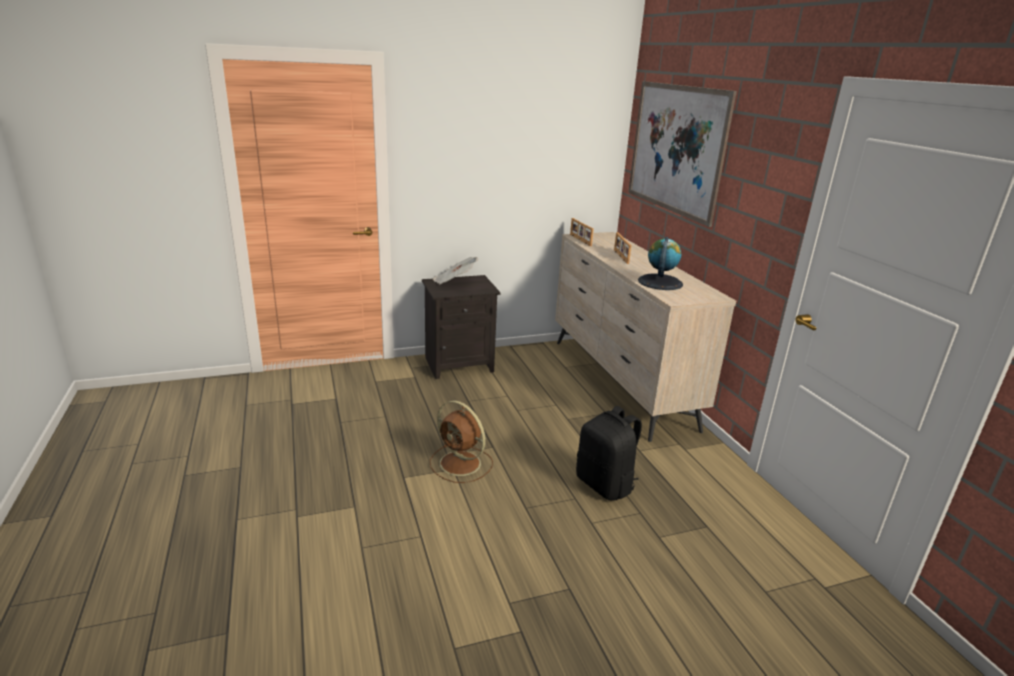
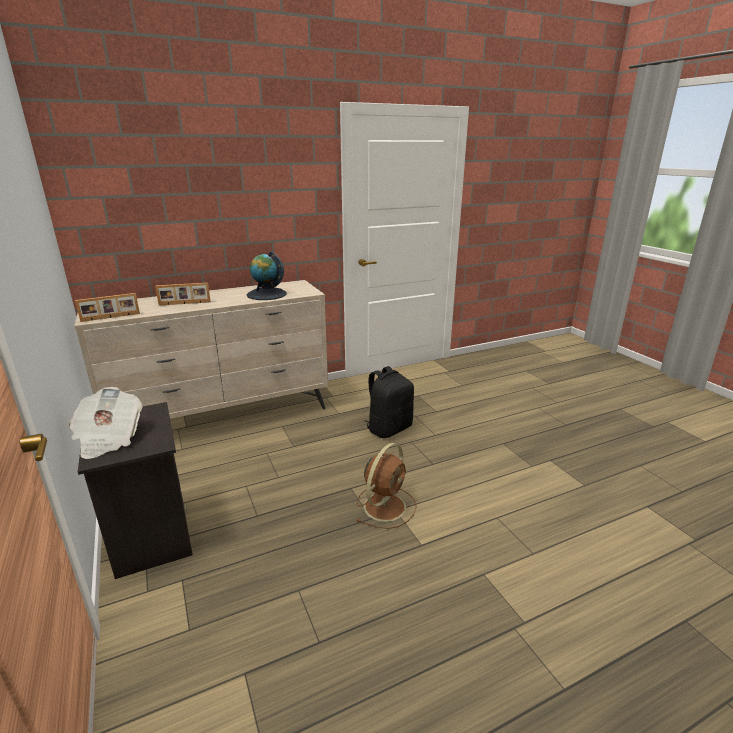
camera: 95 degrees left, 0 degrees up
picture [628,81,737,227] -> none

